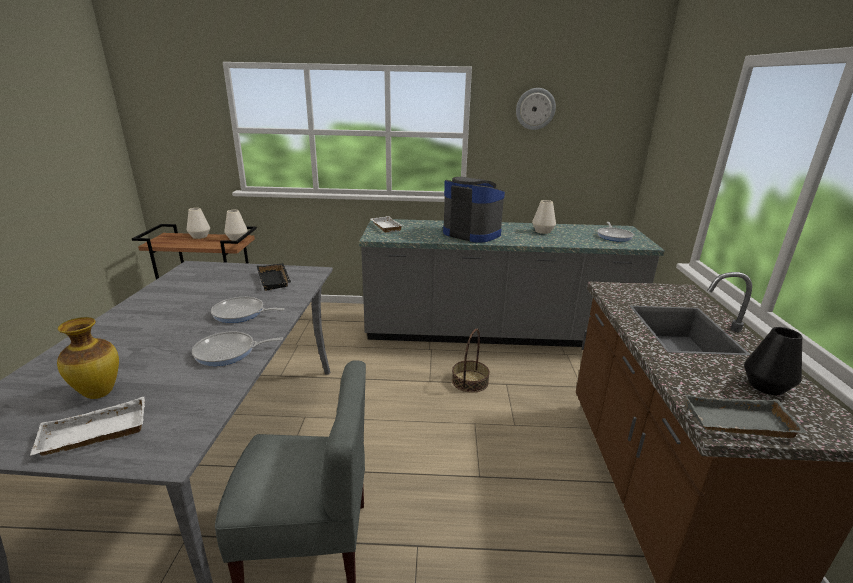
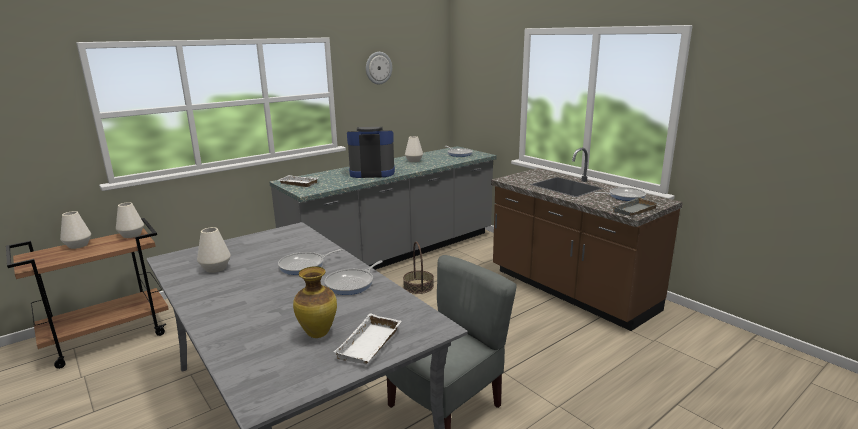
camera: 40 degrees left, 5 degrees down
black tray [257,263,291,291] -> none
black vase [744,327,802,395] -> frying pan [594,187,646,201]
none -> white vase [197,227,231,272]

